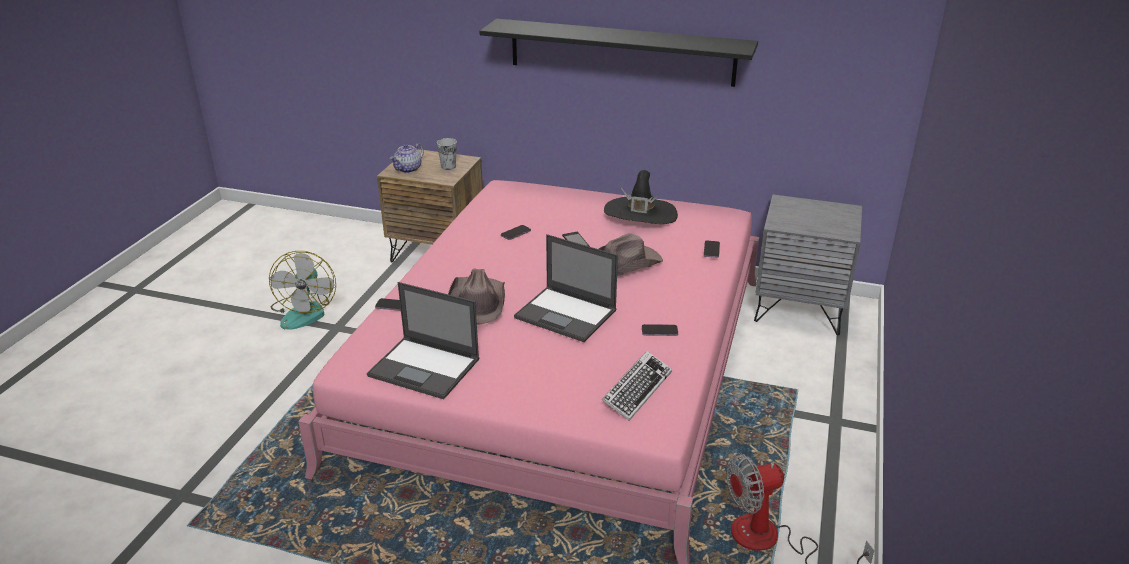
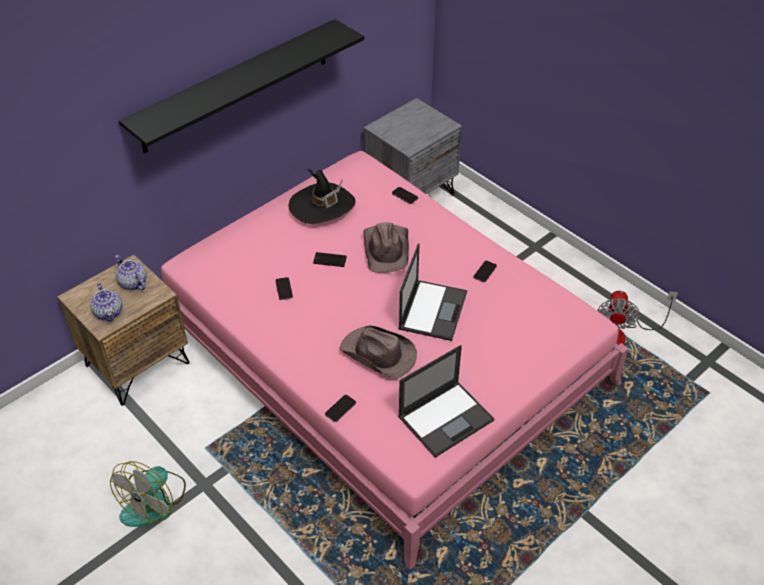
camera: 60 degrees left, 15 degrees up
fan [269,251,336,330] -> fan turned 90 degrees clockwise [110,461,186,527]
cup [437,138,457,170] -> teapot [115,255,147,290]
laptop [514,234,618,342] -> laptop turned 45 degrees counterclockwise [398,243,467,341]
keyboard [602,351,672,421] -> none

